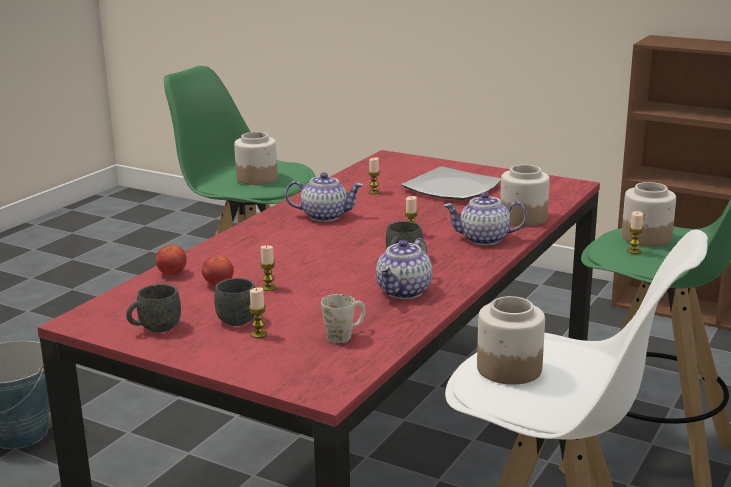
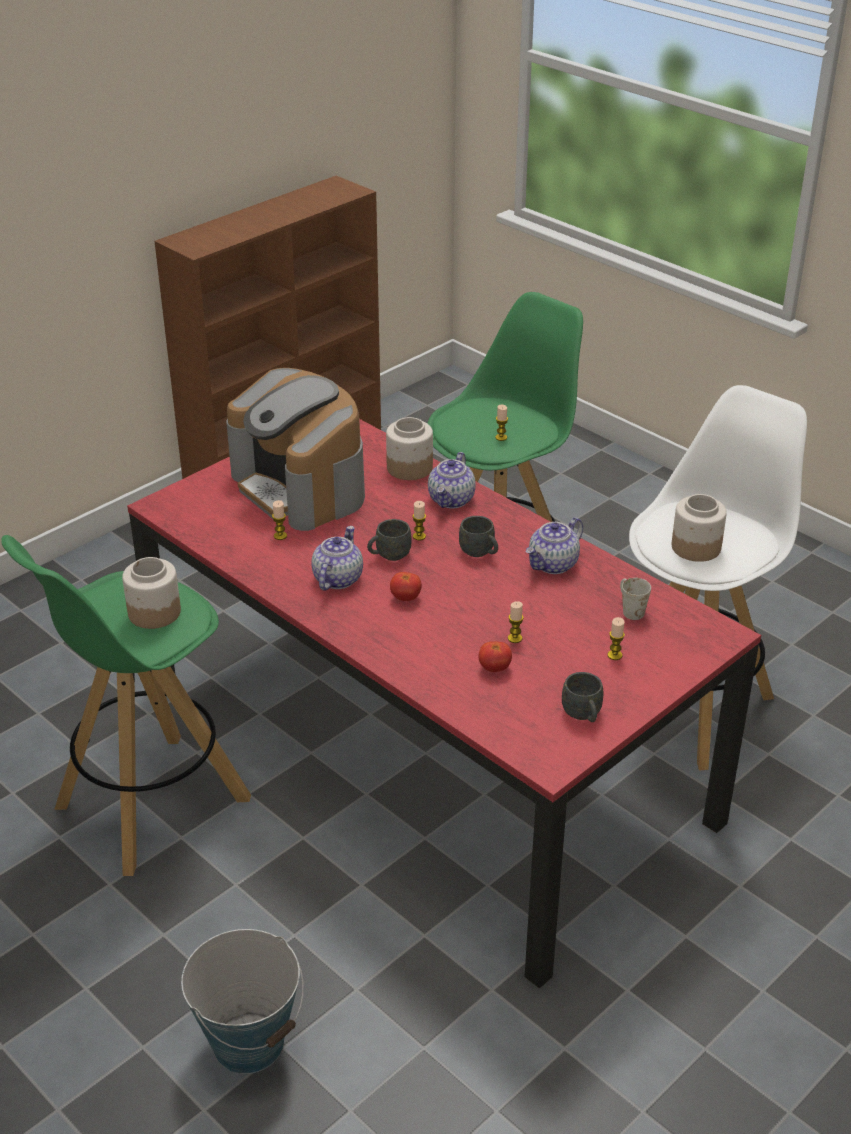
camera: 75 degrees left, 15 degrees up
tomato [156,245,187,275] -> tomato moved to [390,572,422,601]
grey mug [214,278,255,326] -> grey mug moved to [367,519,412,561]
teapot [376,238,432,299] -> teapot turned 90 degrees clockwise [526,517,583,574]
plate [401,166,501,200] -> coffee machine [226,368,365,531]
jar [622,182,676,246] -> none

